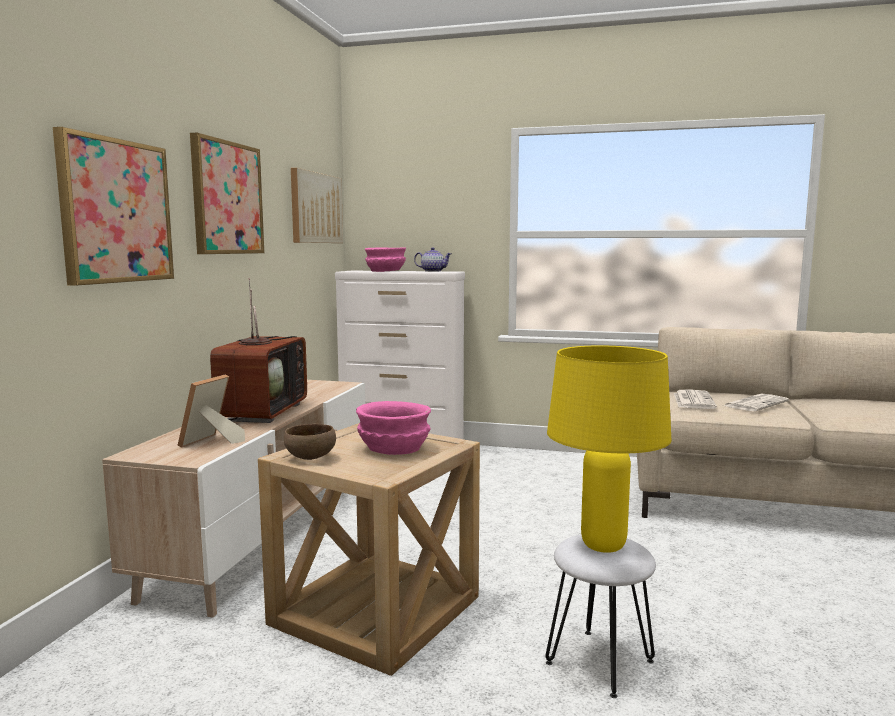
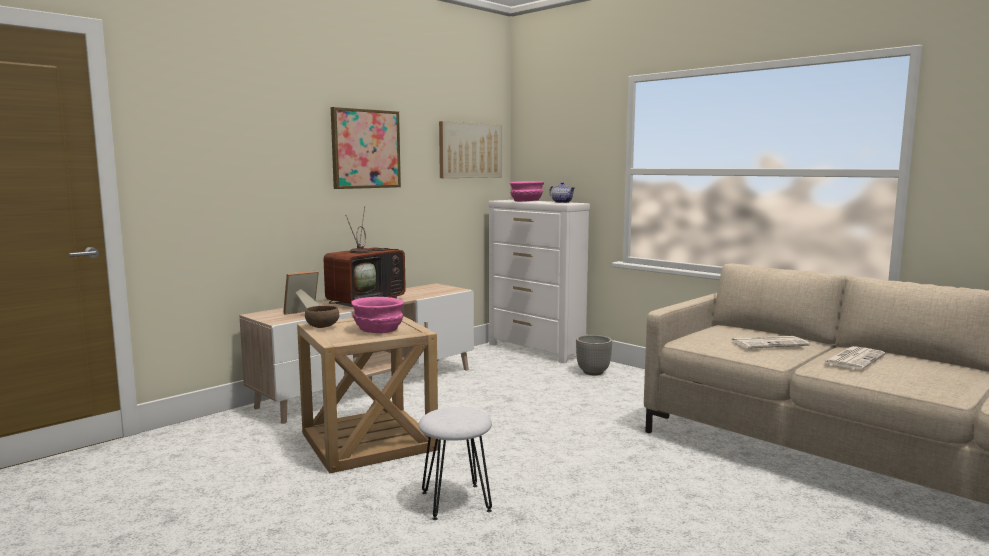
camera: 30 degrees right, 0 degrees up
picture [53,127,174,286] -> none
yellow table lamp [547,346,672,553] -> none
newspaper [674,390,717,409] -> newspaper moved to [823,346,886,370]
none -> planter [576,335,612,375]

